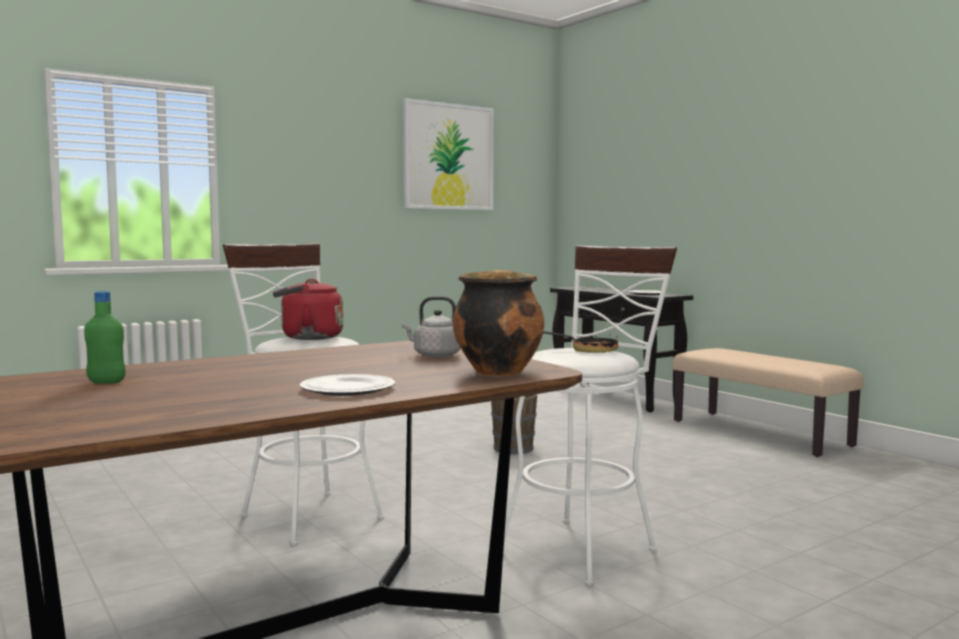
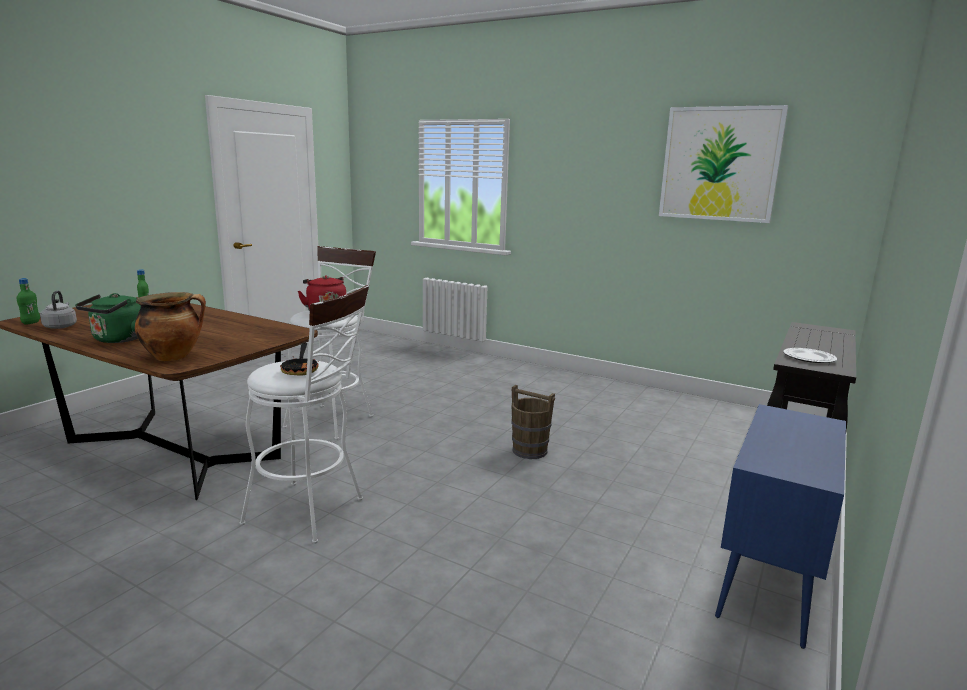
camera: 65 degrees right, 10 degrees up
plate [299,374,395,396] -> green kettle [75,293,141,343]
grey kettle [402,296,461,357] -> grey kettle moved to [40,291,77,329]
beige bench [673,348,864,457] -> blue cabinet [715,404,846,649]
none -> green bottle [16,278,40,325]

